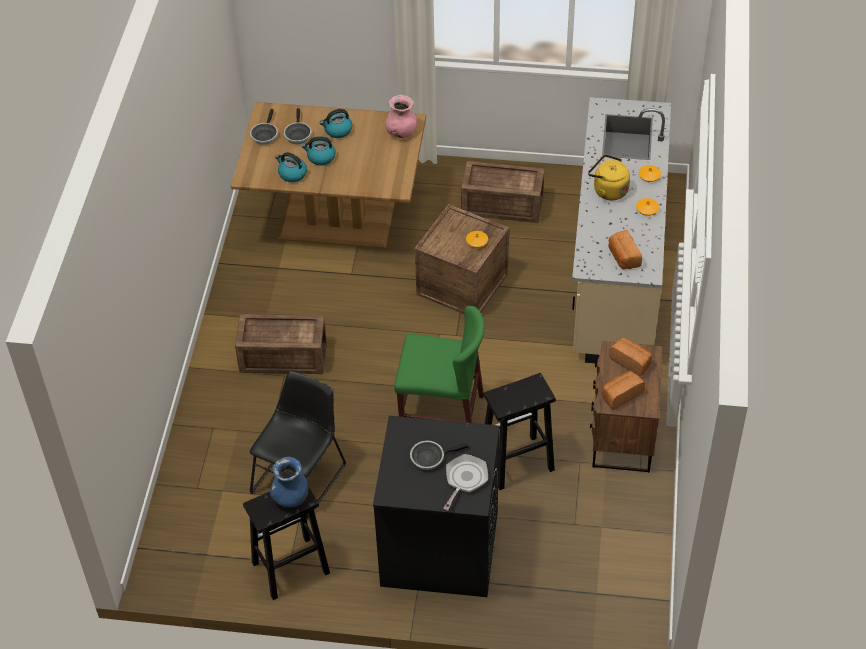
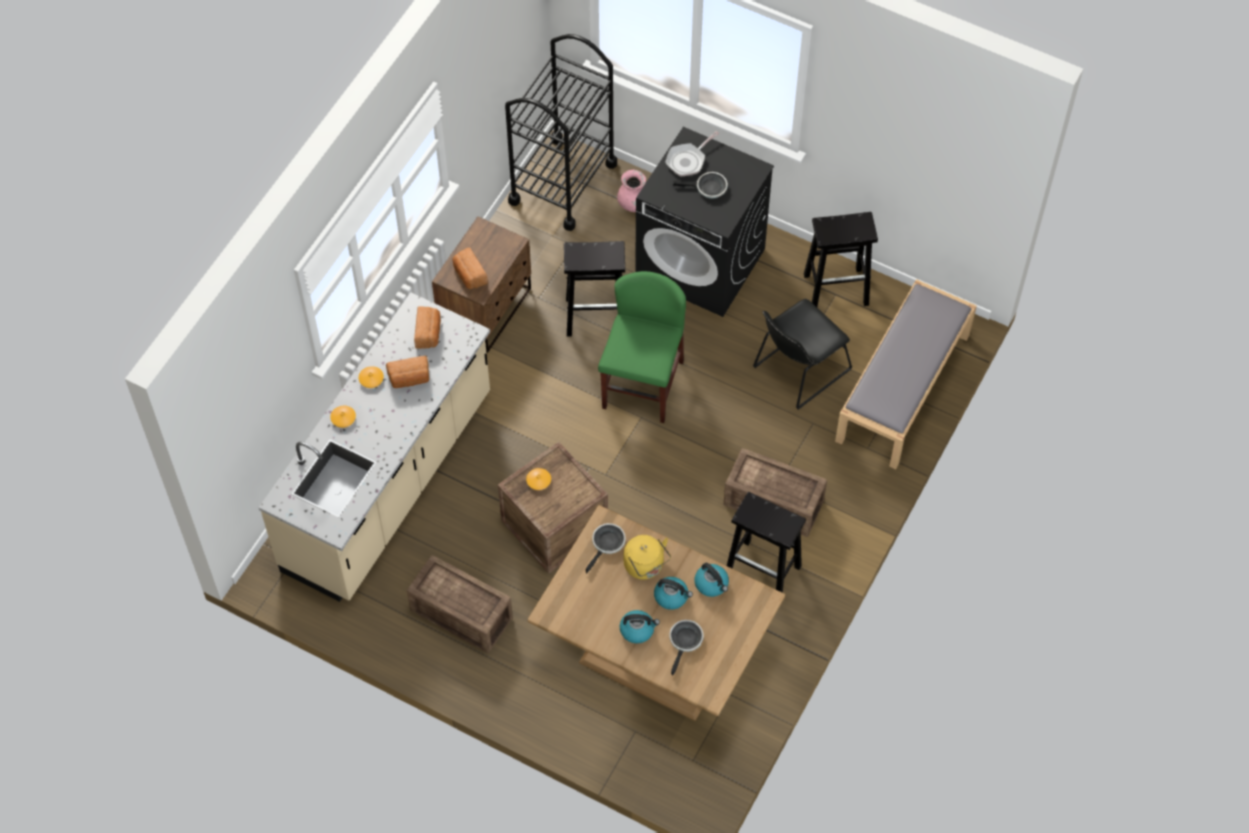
camera: 160 degrees left, 10 degrees up
frying pan [250,109,278,145] -> frying pan moved to [586,523,626,573]
blue vase [270,457,308,508] -> none
pink vase [385,95,417,138] -> pink vase moved to [617,169,646,212]
green chair [394,306,485,423] -> green chair turned 75 degrees clockwise [598,271,686,423]
yellow kettle [588,154,630,200] -> yellow kettle moved to [624,535,671,580]
bread [602,371,645,410] -> bread moved to [386,356,429,388]
none -> black cart [505,34,617,231]
none -> black stool [727,492,806,593]
none -> grey bench [835,279,977,469]

